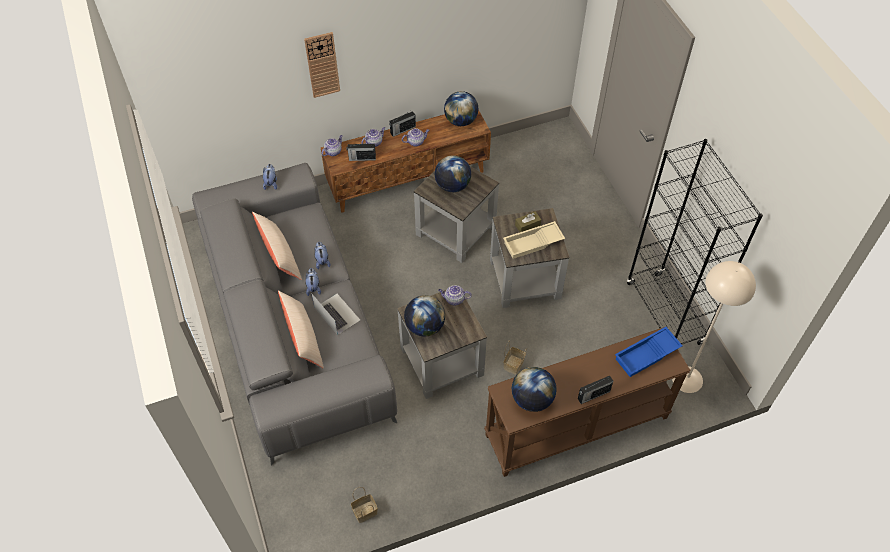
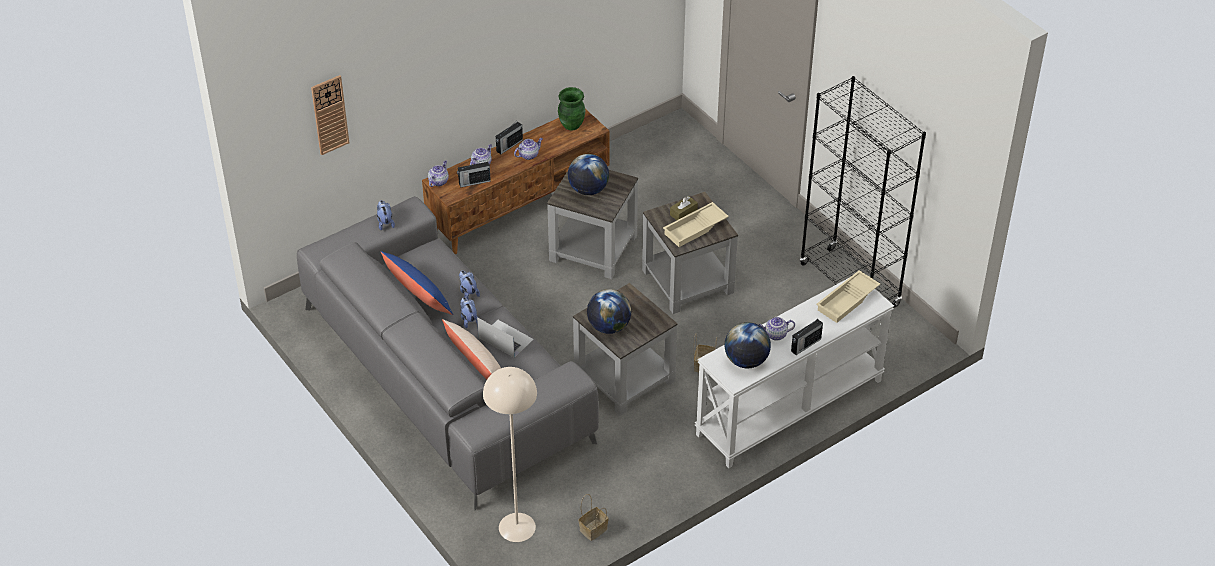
camera: 15 degrees left, 10 degrees down
beige pillow [252,212,302,280] -> blue pillow [380,251,453,315]
wall clock [304,32,340,98] -> wall clock moved to [311,75,349,155]
teapot [438,285,472,305] -> teapot moved to [759,317,795,341]
globe [444,91,479,126] -> green vase [558,87,585,131]
brown console table [484,327,691,477] -> white console table [695,277,894,468]
blue tray [615,327,683,377] -> beige tray [816,270,880,323]
beige floor lamp [672,261,756,393] -> beige floor lamp moved to [483,367,537,542]

